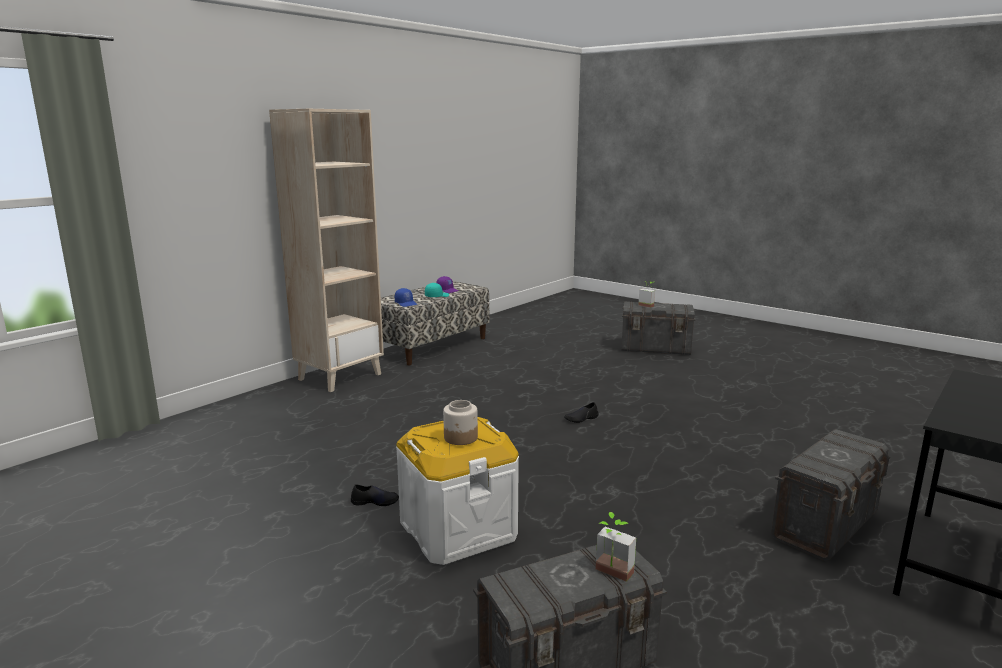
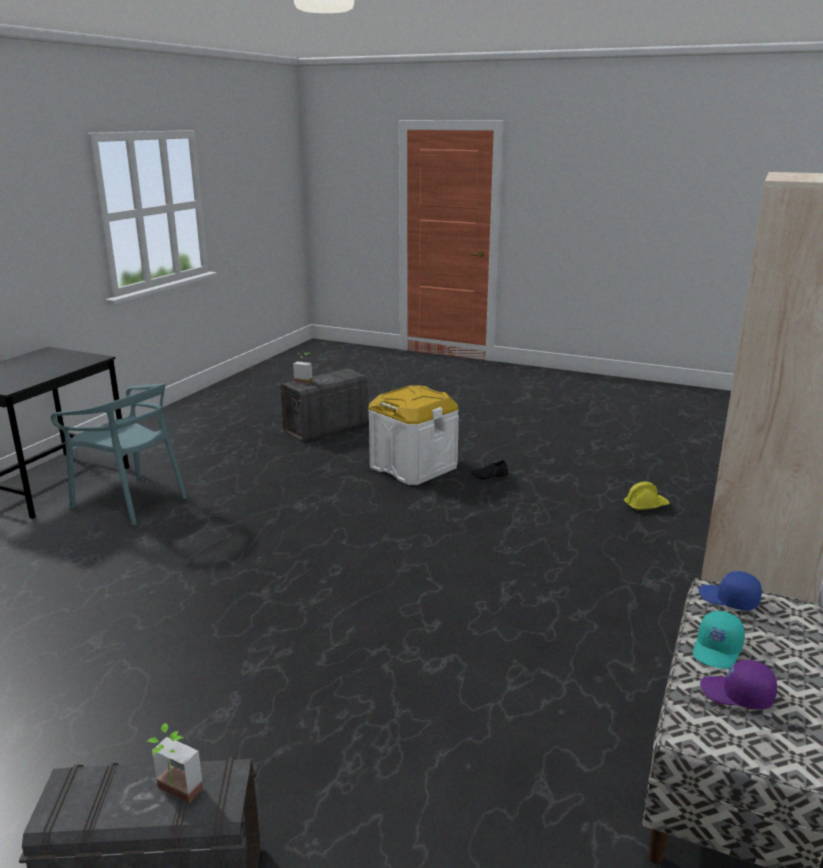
camera: 165 degrees right, 5 degrees up
jar [443,400,478,445] -> none
black shoe [564,402,598,423] -> none
grey storage box [771,429,890,561] -> turquoise chair [51,383,187,525]
none -> yellow hard hat [624,482,670,512]

